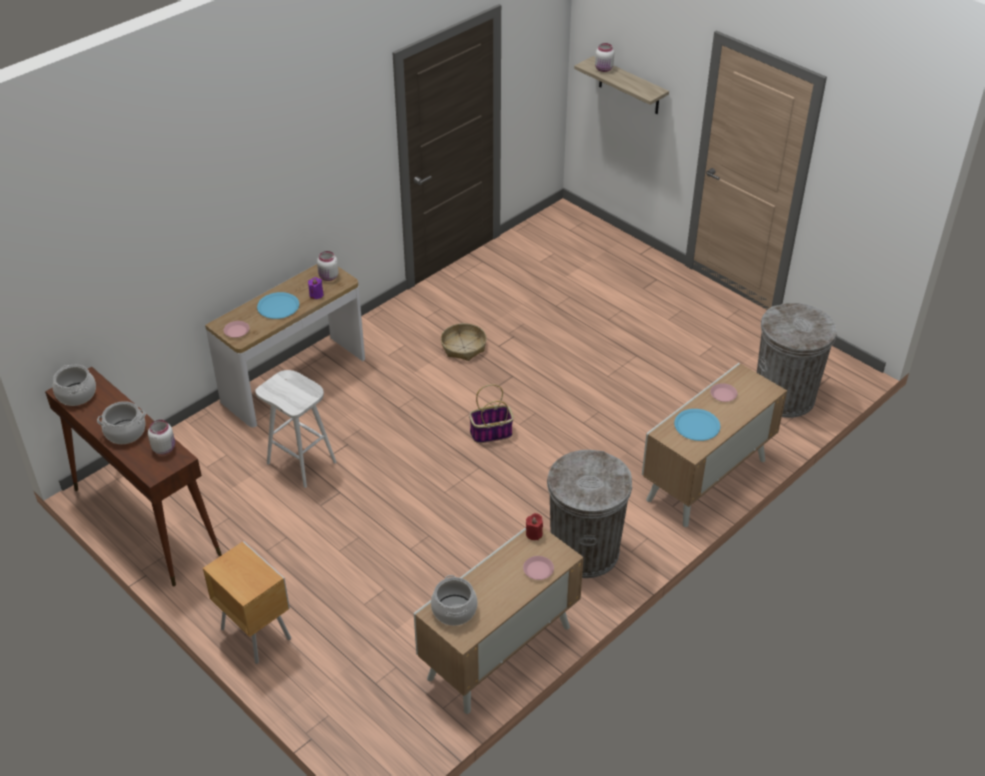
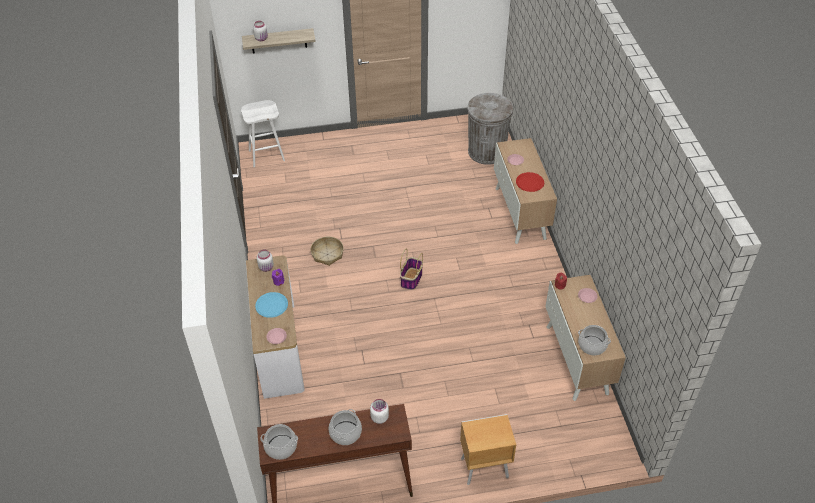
camera: 55 degrees left, 5 degrees up
white stool [255,370,336,488] -> white stool moved to [241,100,285,167]
grey trash can [547,450,632,578] -> none
blue plate [674,409,720,441] -> red plate [516,172,544,192]

